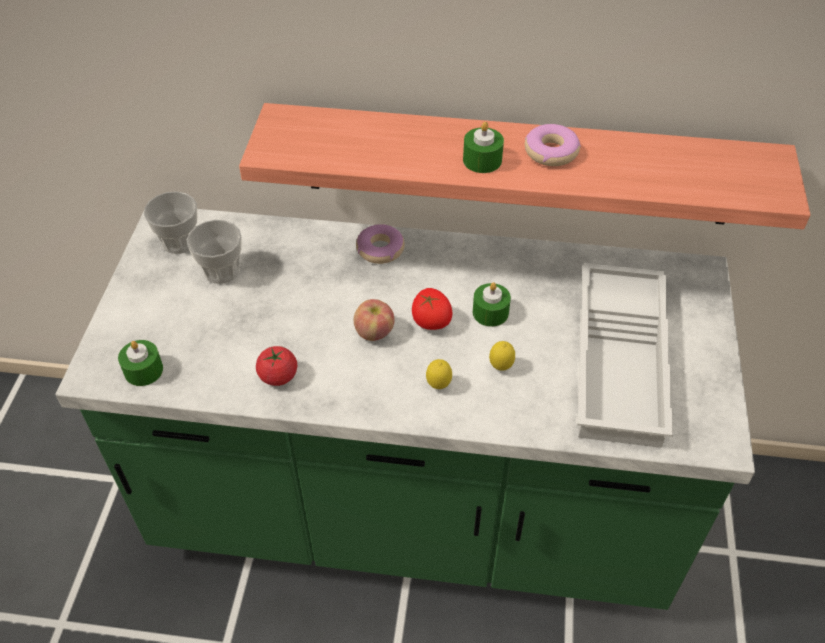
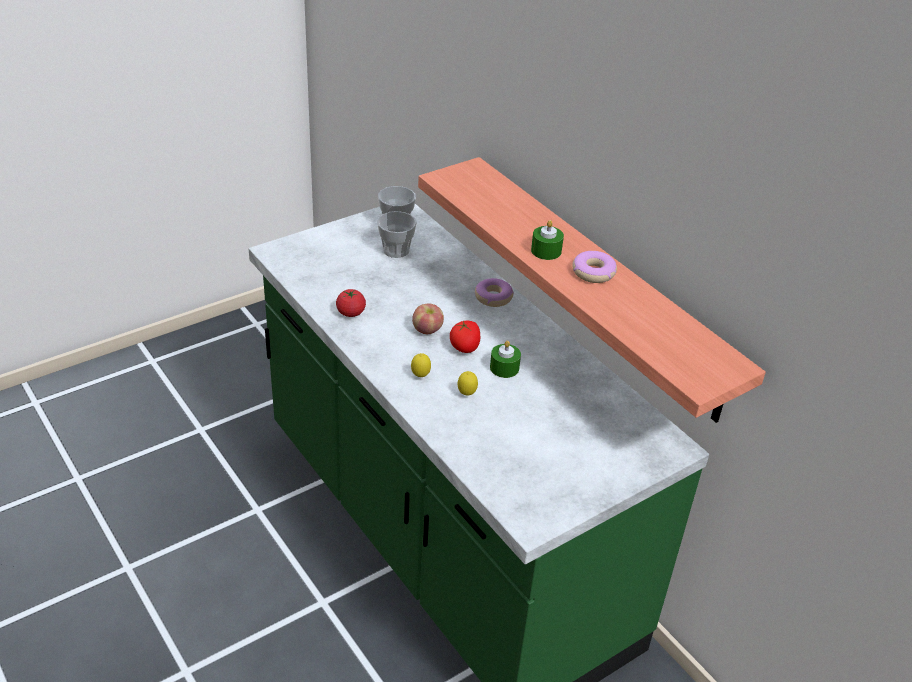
camera: 45 degrees right, 10 degrees down
green candle [118,340,163,386] -> none
white tray [577,263,673,448] -> none

